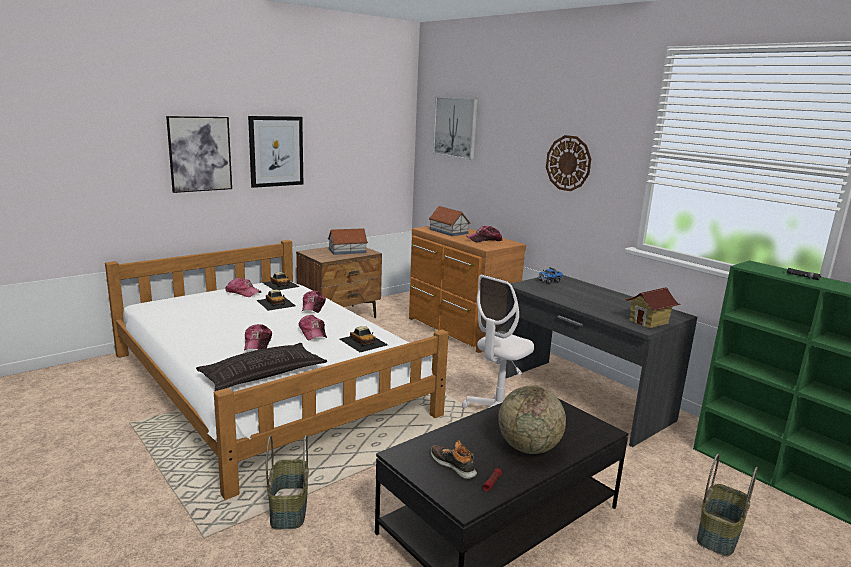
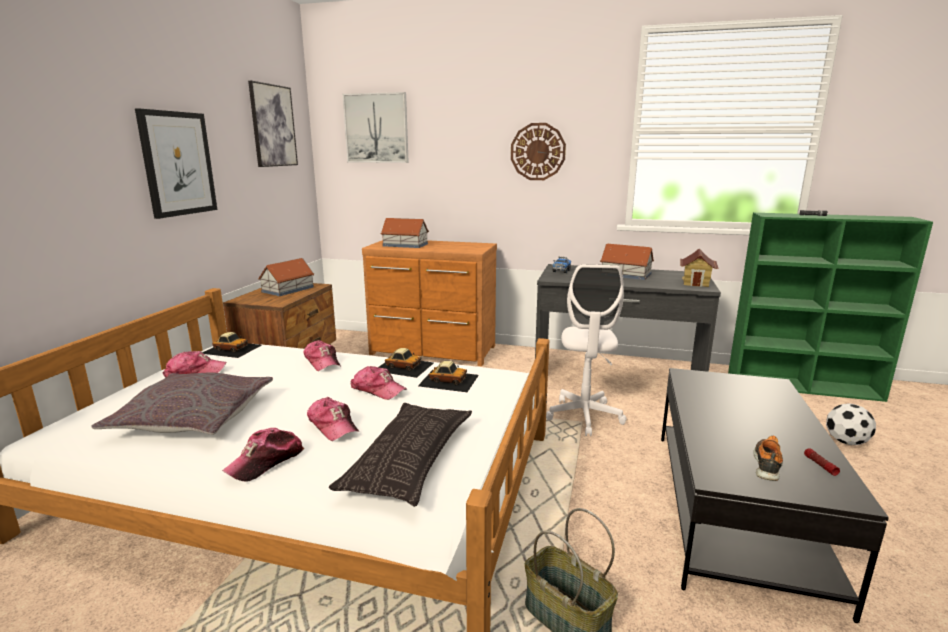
camera: 35 degrees left, 0 degrees up
picture [166,116,232,193] -> picture moved to [248,81,298,167]
toy car [257,290,295,311] -> toy car moved to [378,348,434,378]
shoe [431,440,477,479] -> shoe turned 105 degrees clockwise [753,435,783,481]
cap [466,226,503,242] -> cap moved to [222,428,304,482]
globe [498,386,566,454] -> none
basket [697,454,758,556] -> football [826,404,876,445]
none -> grey pillow [92,372,273,435]
none -> toy house [600,244,654,280]

